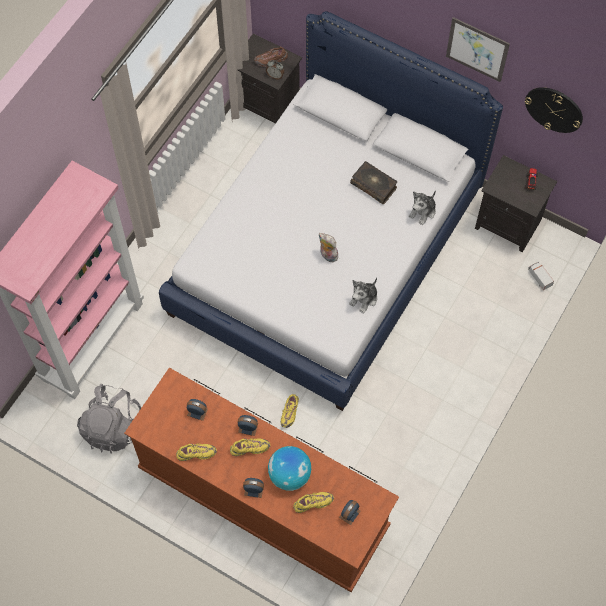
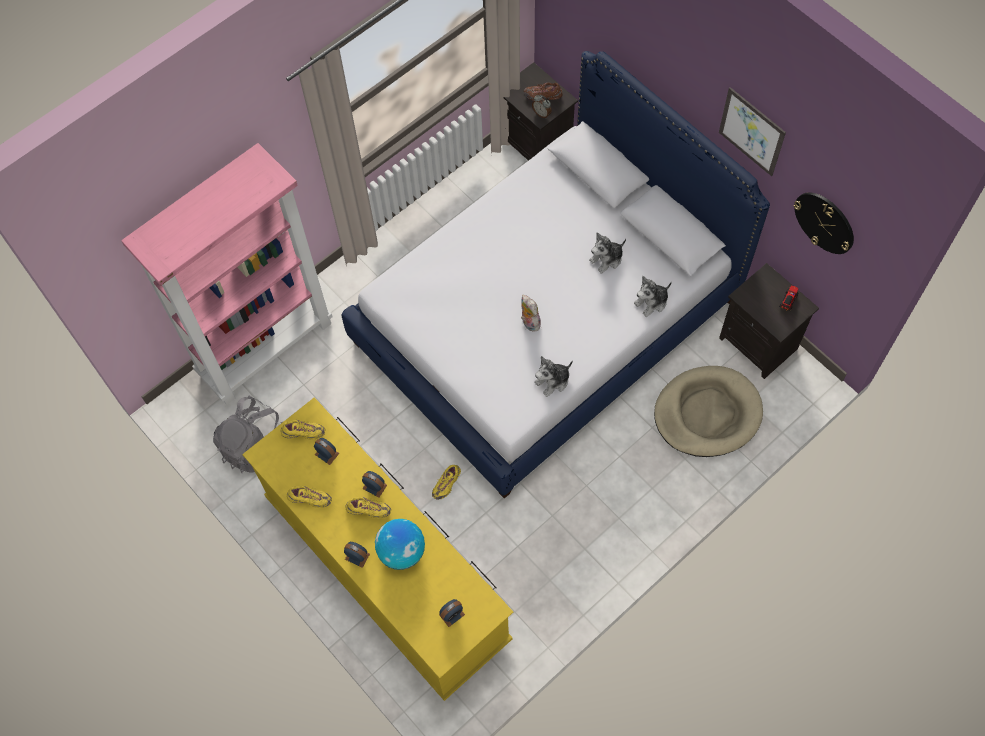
camera: 20 degrees right, 0 degrees up
brown dresser [124,368,399,592] -> yellow dresser [242,398,513,701]
yellow shoe [294,492,334,513] -> yellow shoe moved to [281,420,325,440]
book [350,161,397,204] -> plush toy [589,232,626,274]
toy truck [528,262,554,290] -> none
none -> beige dog bed [654,366,763,457]

